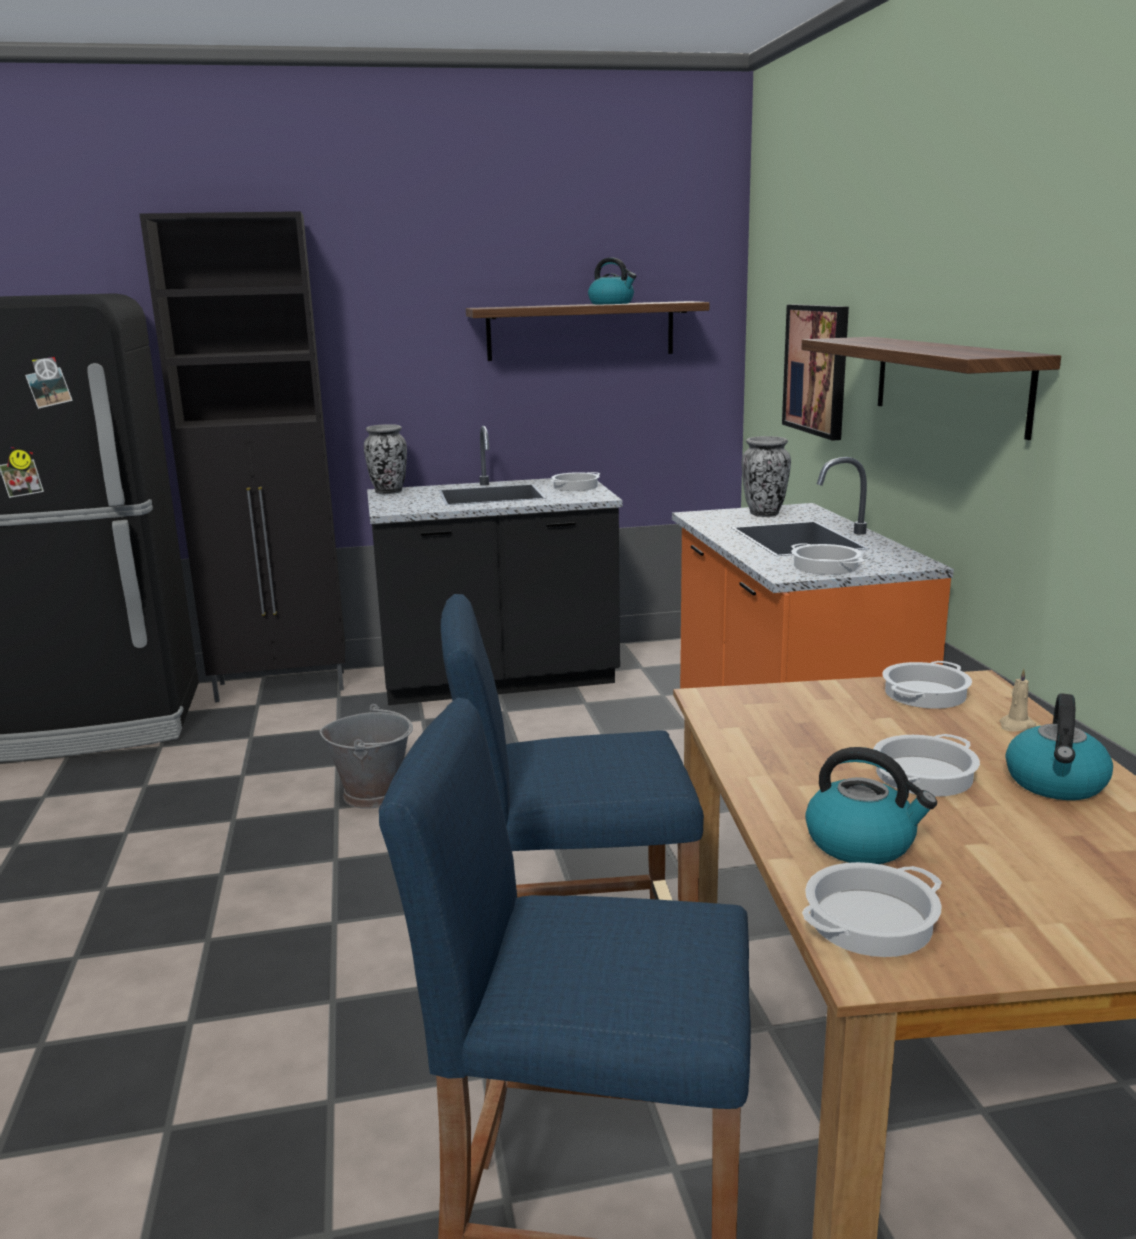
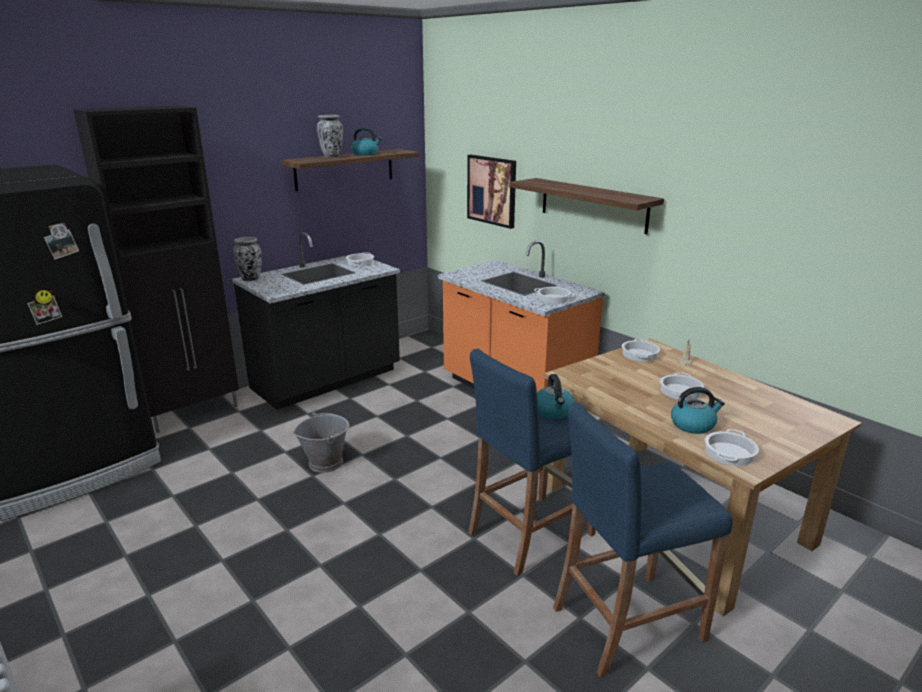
camera: 30 degrees left, 5 degrees up
vase [742,436,791,517] -> vase moved to [317,115,343,158]
kettle [1006,693,1113,800] -> kettle moved to [537,374,575,419]

